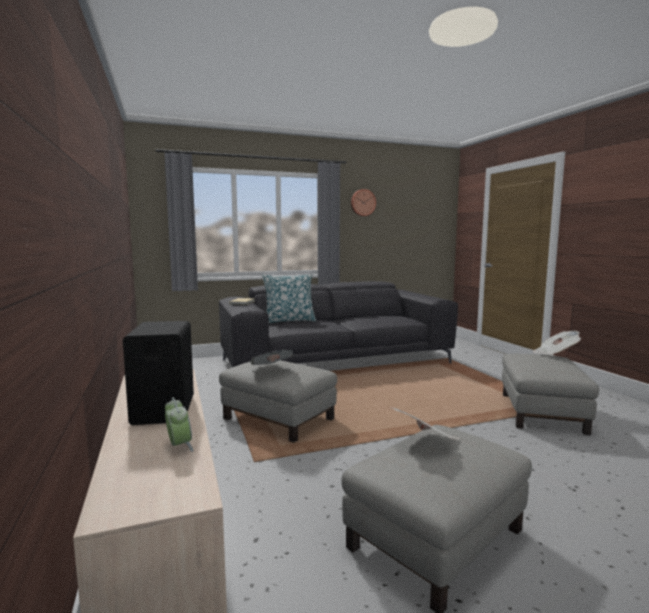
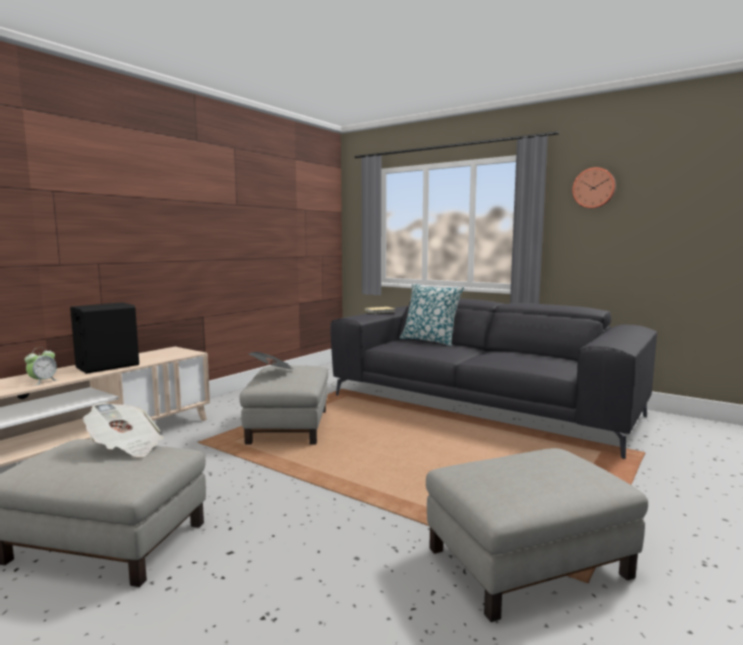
camera: 55 degrees right, 0 degrees up
newspaper [533,331,581,355] -> none

